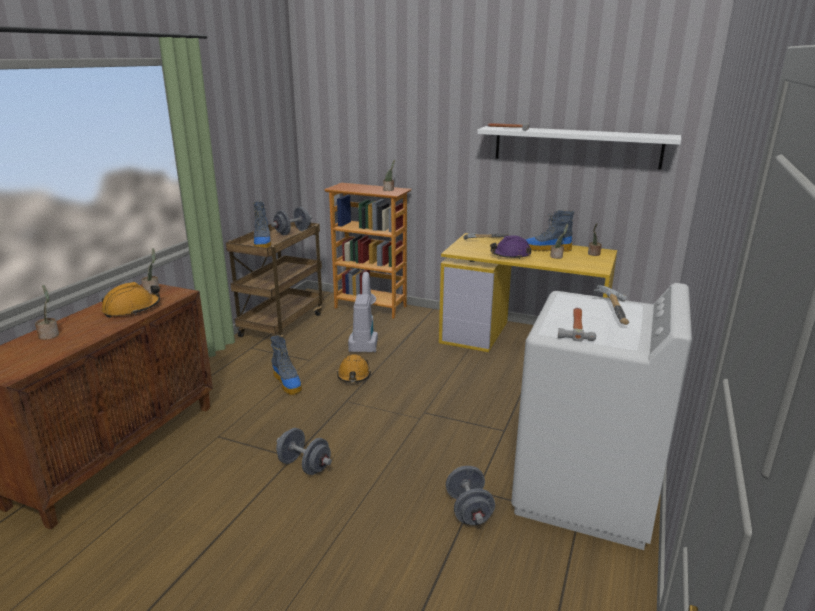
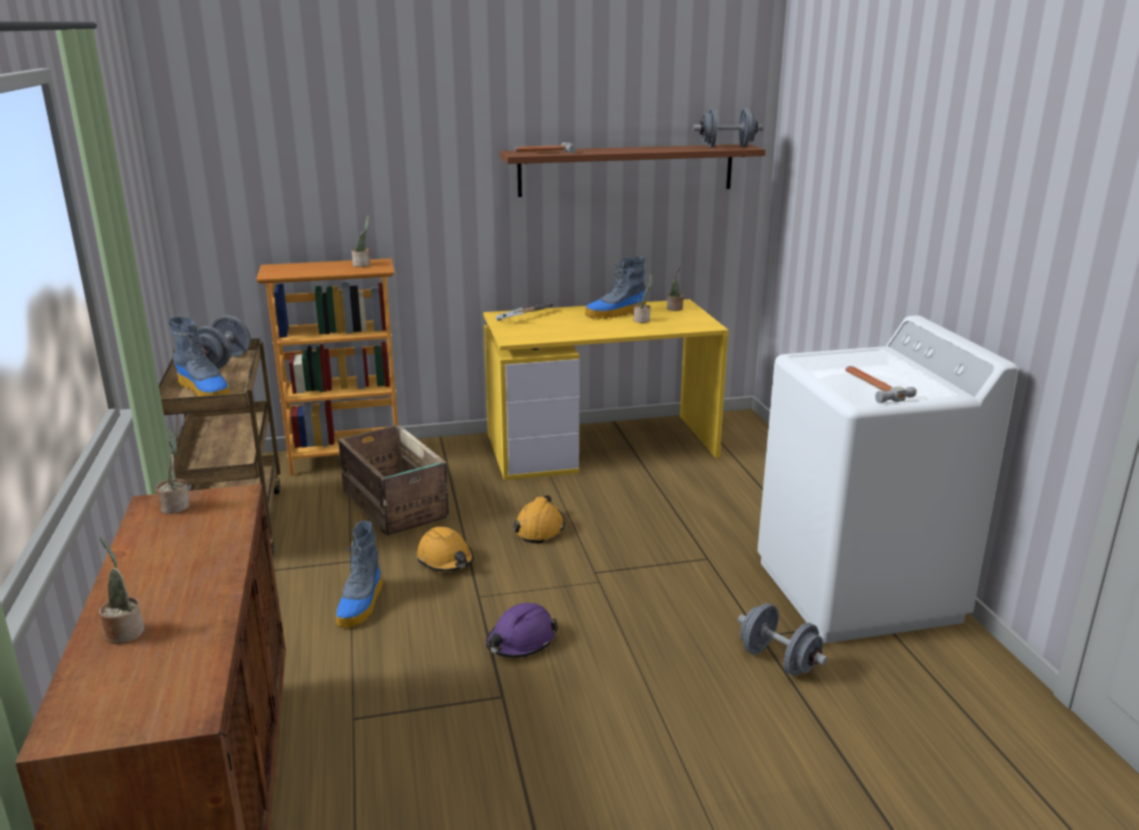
camera: 35 degrees left, 0 degrees up
orange hard hat [102,282,160,318] -> orange hard hat moved to [513,495,565,543]
boot [270,335,302,395] -> boot turned 75 degrees clockwise [336,521,383,628]
grey dumbbell [276,428,332,475] -> grey dumbbell moved to [693,108,763,147]
vacuum cleaner [348,272,378,352] -> crate [338,425,449,536]
white shelf [477,126,681,170] -> brown shelf [500,144,765,197]
purple hard hat [490,235,531,259] -> purple hard hat moved to [486,603,558,658]
hammer [594,285,629,325] -> none

